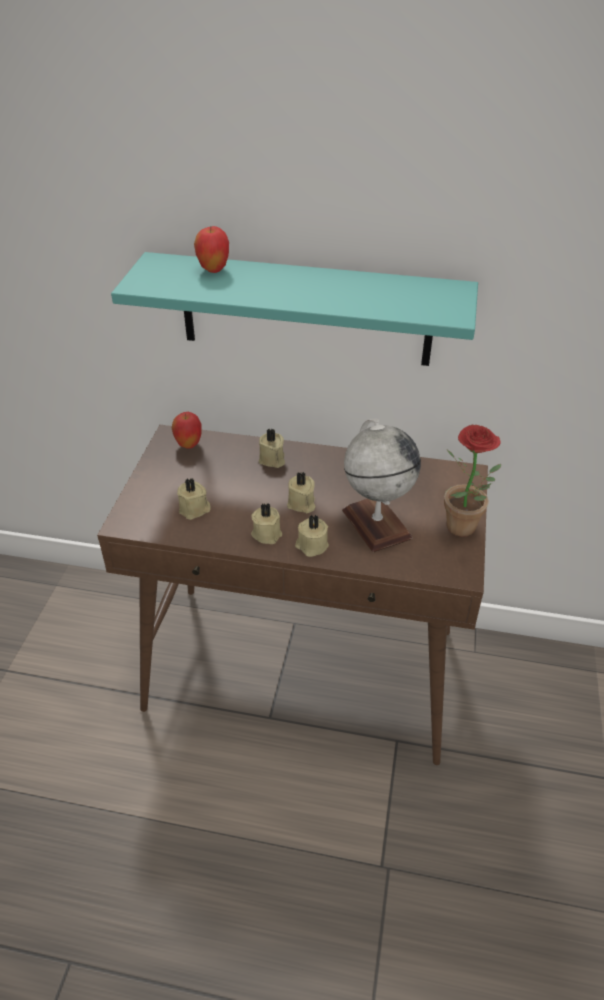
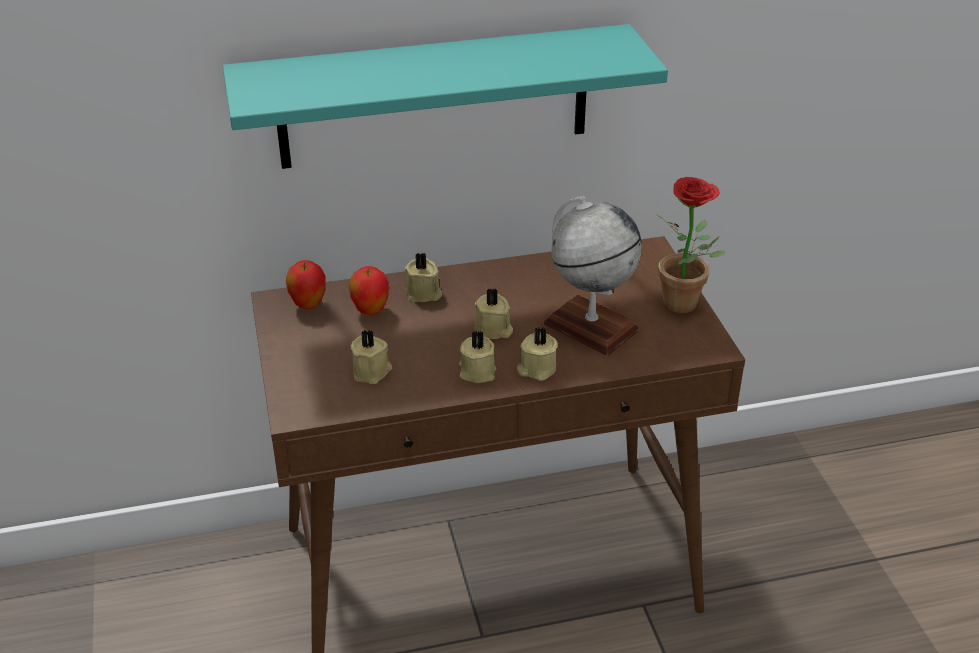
camera: 25 degrees left, 5 degrees down
apple [194,226,229,273] -> apple moved to [349,266,389,315]

